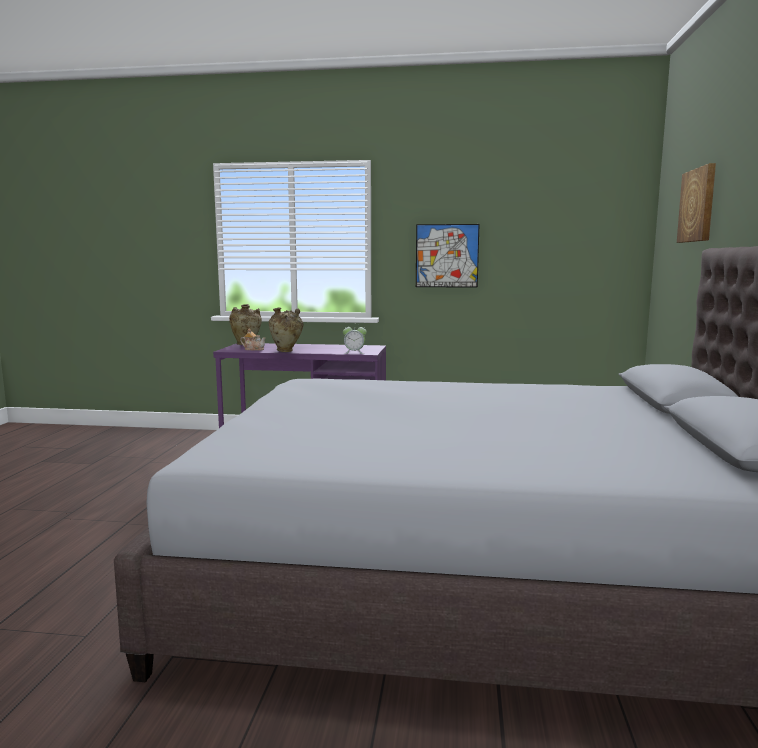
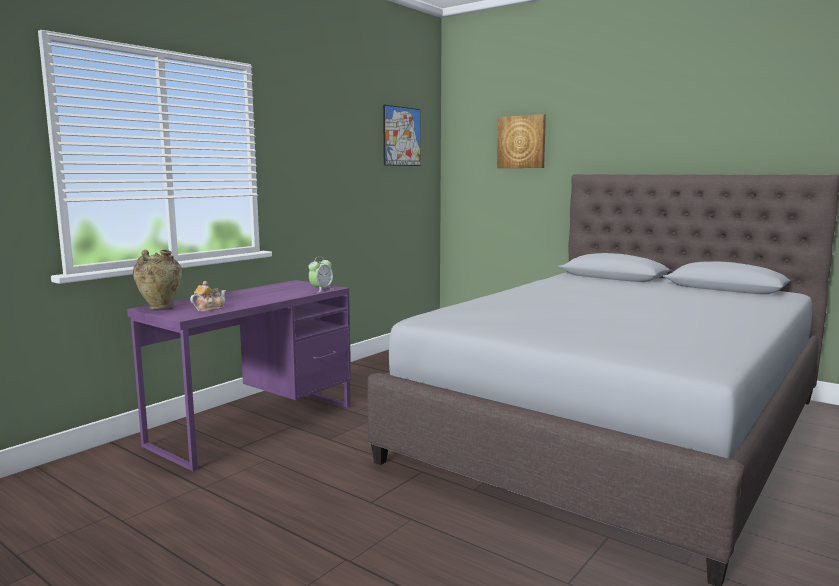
camera: 60 degrees left, 0 degrees up
beige vase [269,308,303,352] -> none
picture [416,224,479,288] -> picture moved to [383,105,421,166]

